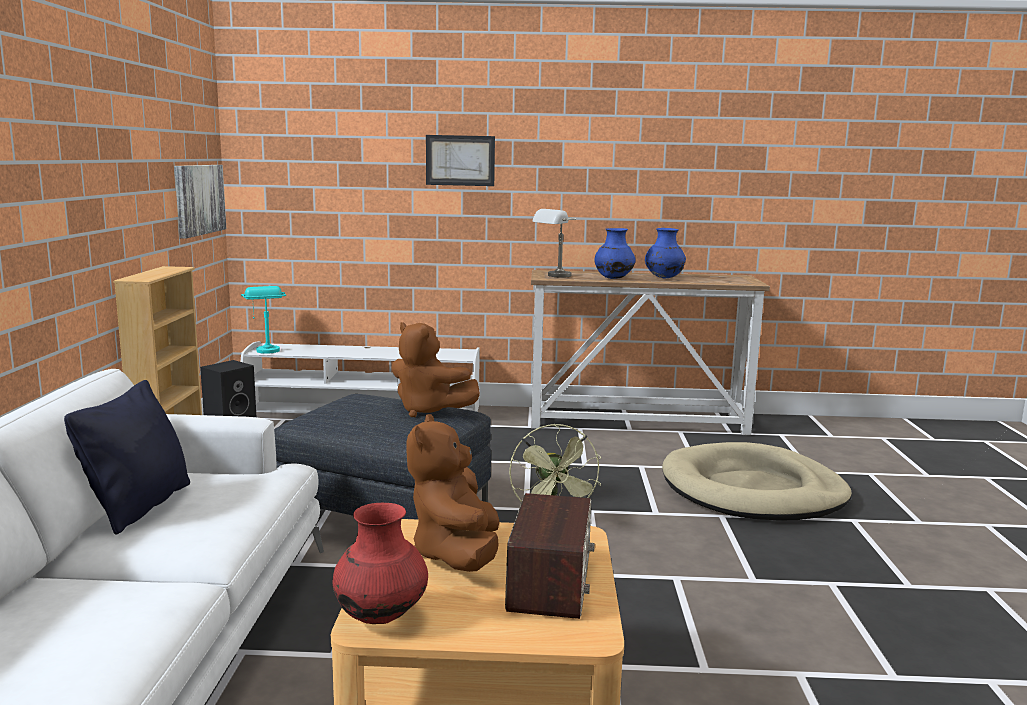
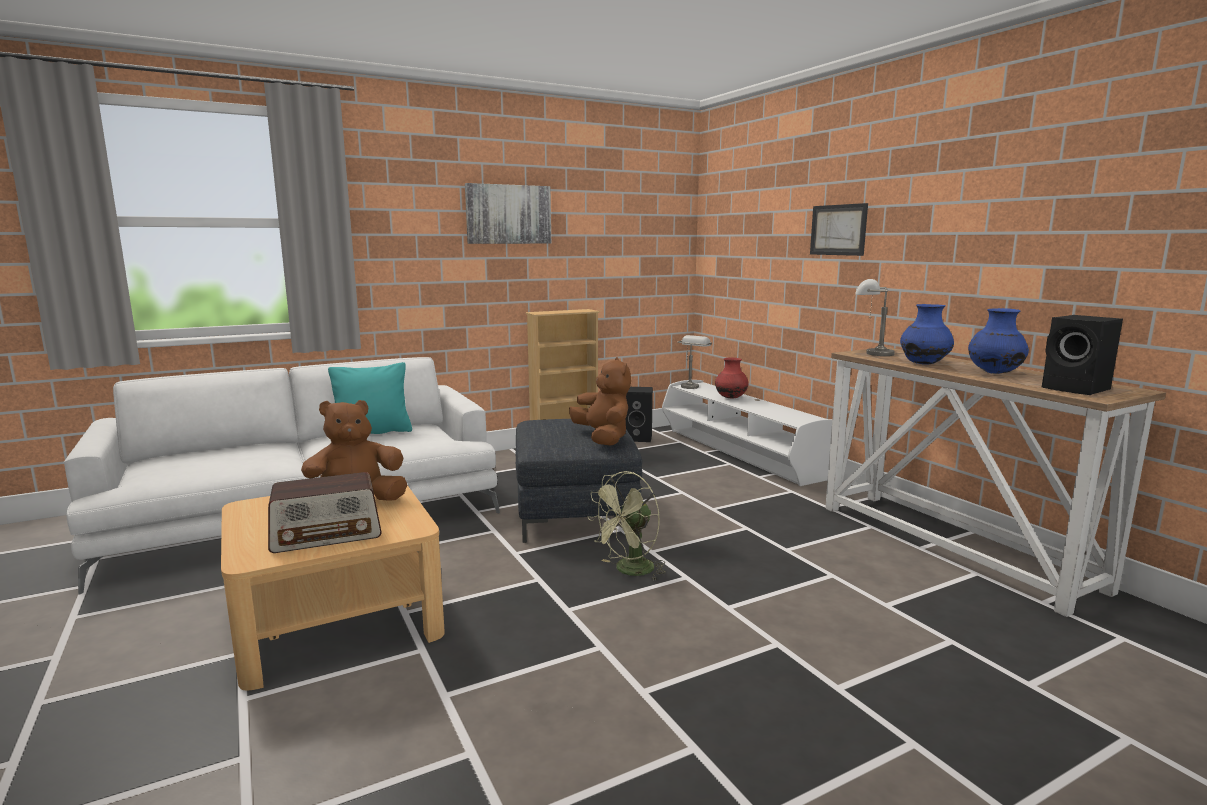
camera: 60 degrees right, 0 degrees up
black pillow [64,380,190,535] -> turquoise pillow [328,362,412,434]
picture [174,165,226,239] -> picture moved to [465,183,551,244]
turquoise table lamp [241,286,286,354] -> grey table lamp [677,335,712,389]
red vase [333,503,428,624] -> red vase moved to [715,357,749,399]
brown plush toy [392,322,480,417] -> brown plush toy turned 150 degrees clockwise [569,357,631,445]
beige dog bed [662,442,852,521] -> none
none -> black speaker [1042,315,1123,395]

